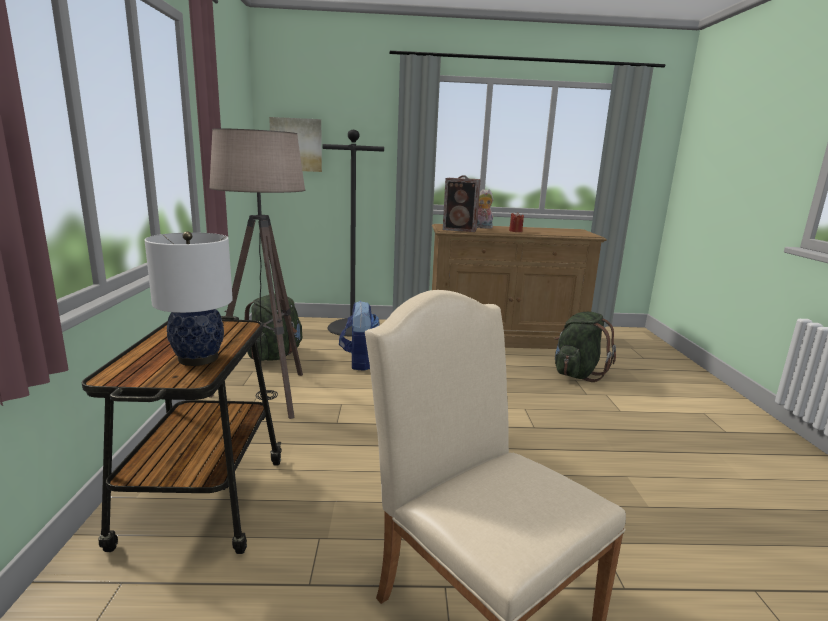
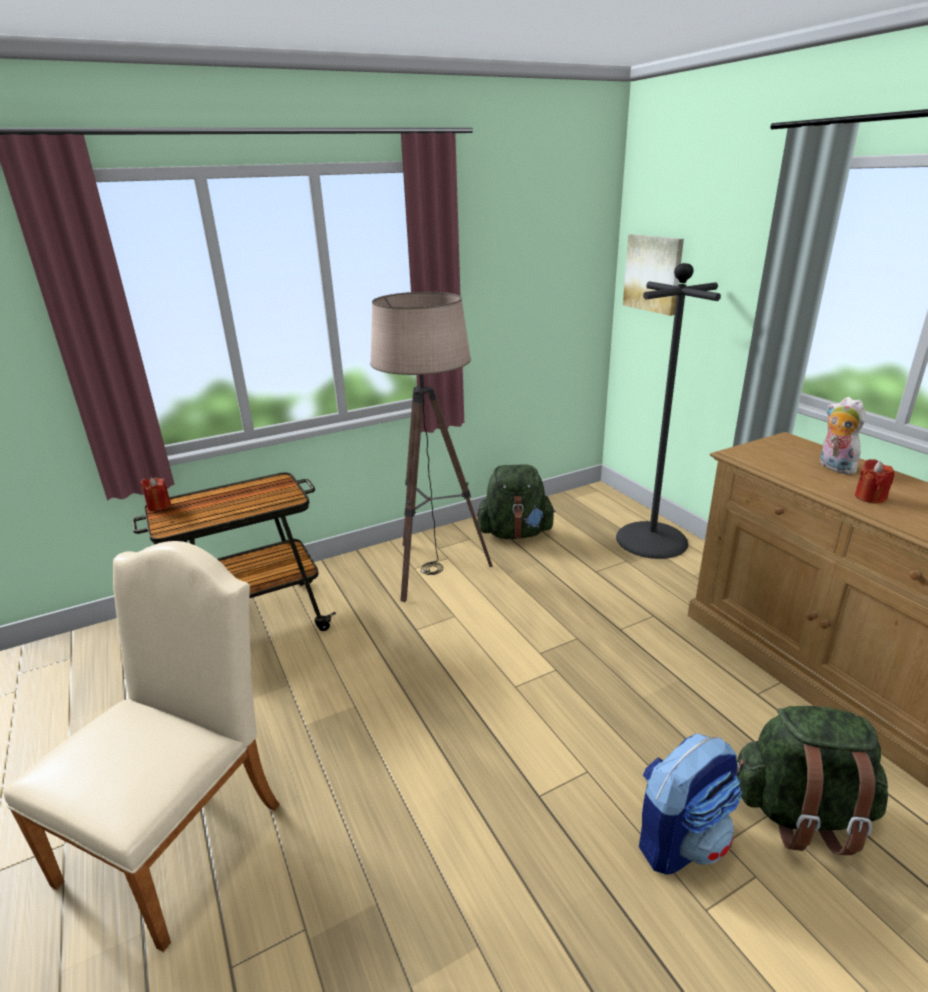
camera: 65 degrees right, 10 degrees up
white table lamp [145,231,233,366] -> none
backpack [339,301,380,371] -> backpack moved to [639,733,742,875]
speaker [443,175,481,232] -> none
none -> red candle [141,477,171,511]

